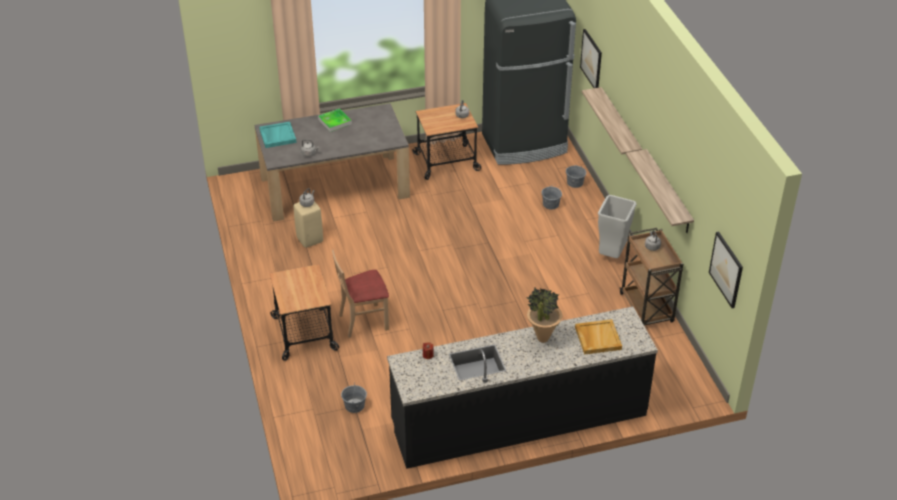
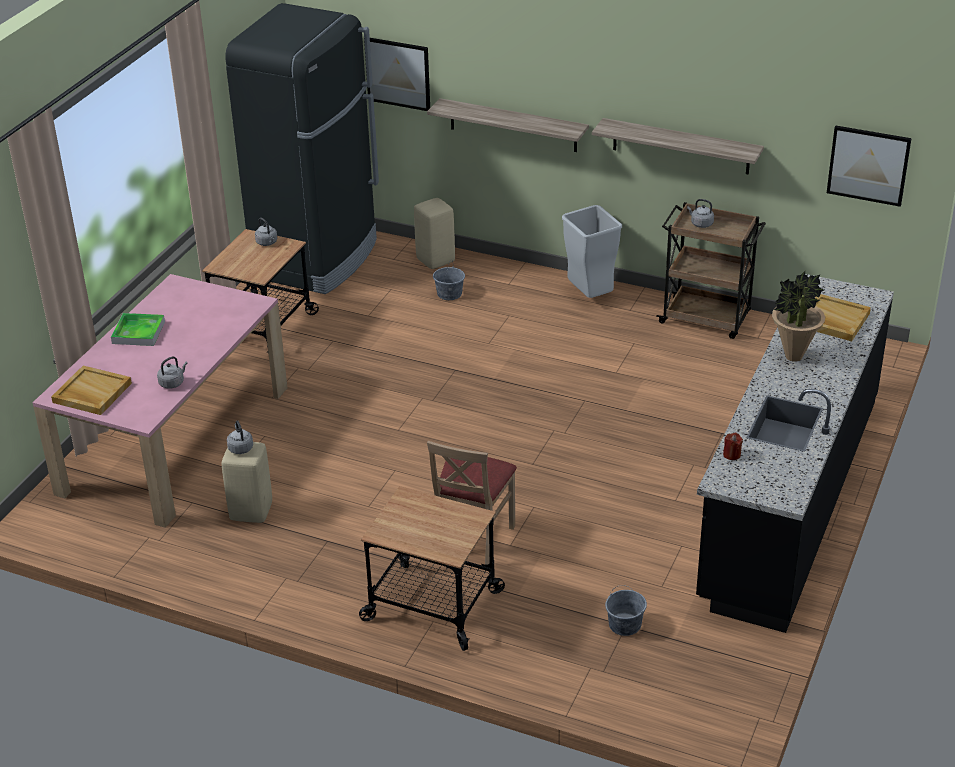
camera: 50 degrees left, 5 degrees down
grey dining table [254,103,410,222] -> pink dining table [32,274,287,528]
turquoise tray [259,122,297,148] -> beige tray [51,366,132,415]
grey bucket [566,163,586,188] -> beige stool [414,198,455,269]

